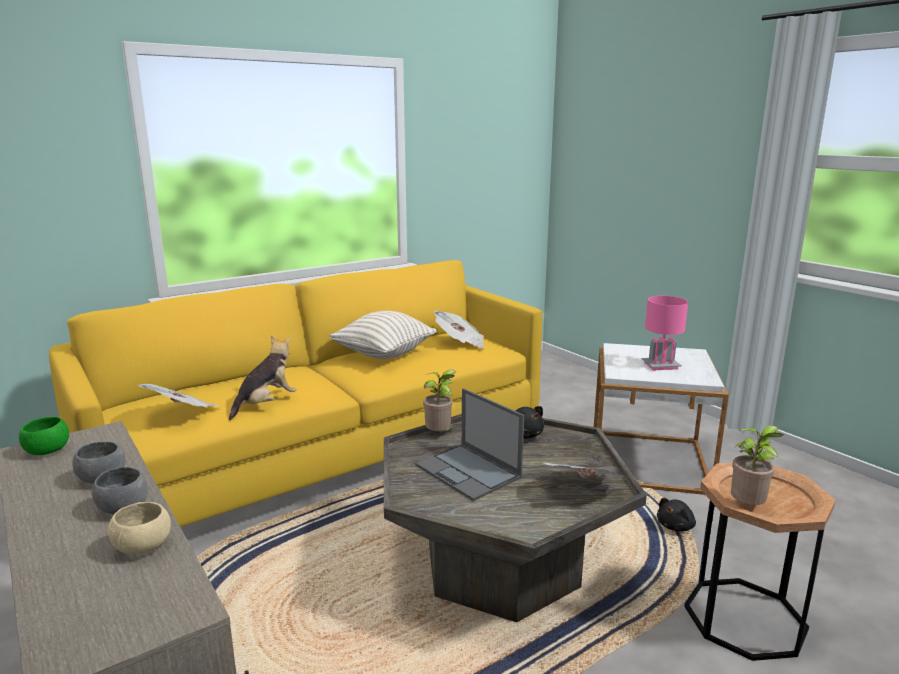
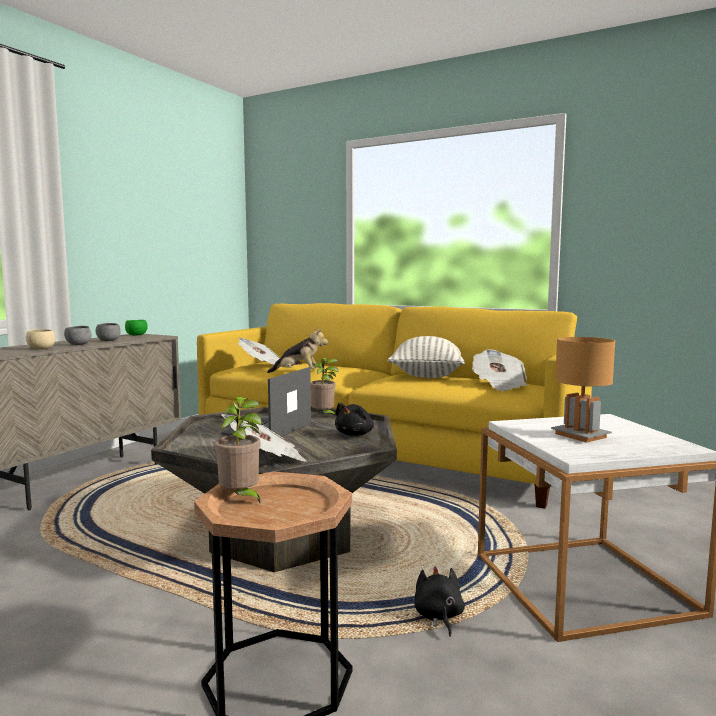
camera: 65 degrees right, 10 degrees down
pink table lamp [642,296,688,370] -> brown table lamp [551,337,615,443]
black plush toy [657,498,696,531] -> black plush toy turned 60 degrees clockwise [415,566,465,637]

